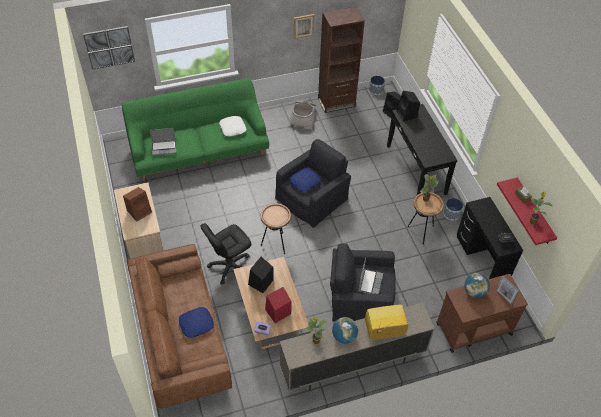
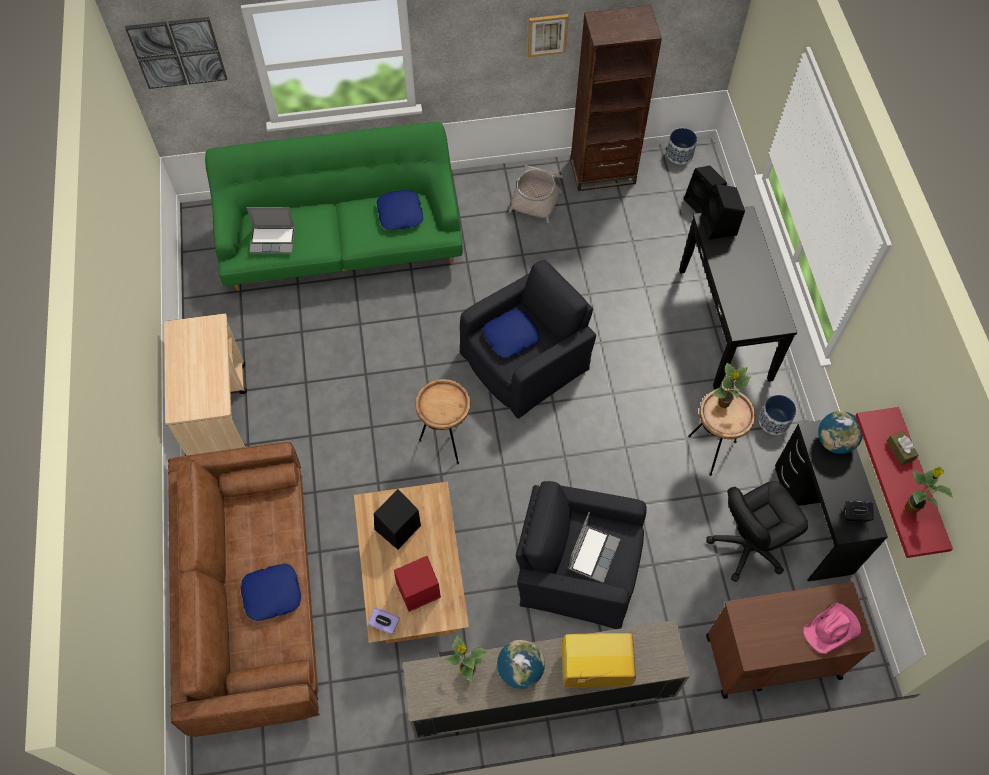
camera: 10 degrees right, 10 degrees up
brown speaker [123,187,152,222] -> none
black office chair [200,223,251,285] -> black office chair moved to [706,481,808,582]
white pillow [219,116,247,136] -> blue pillow [376,190,423,230]
globe [464,273,490,298] -> globe moved to [818,411,863,454]
picture frame [496,276,519,305] -> pink hat [803,603,861,654]

